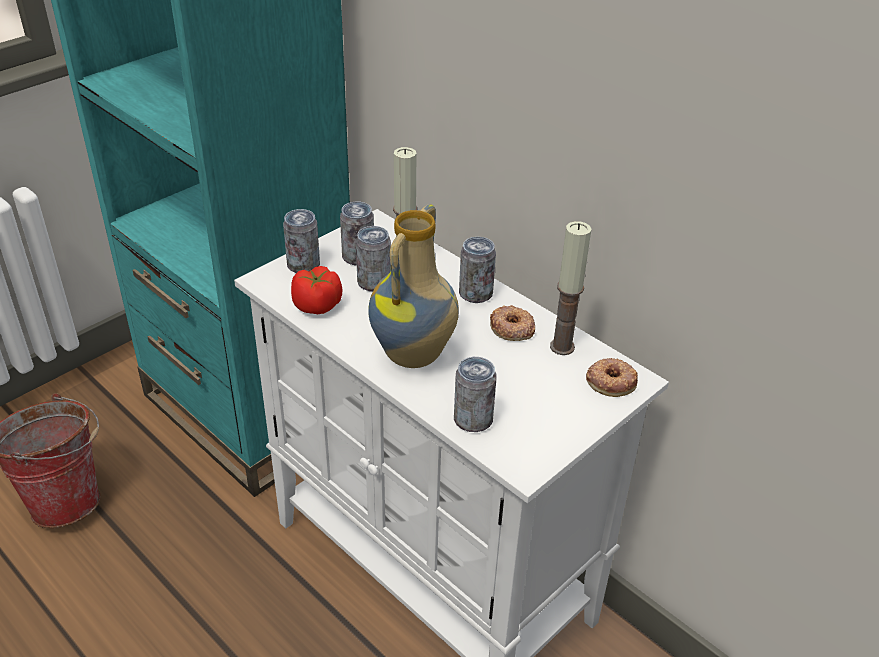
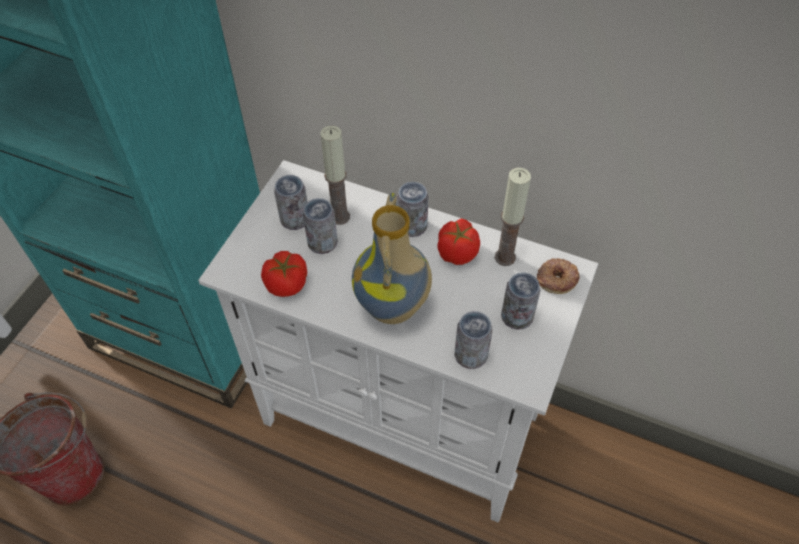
camera: 20 degrees left, 15 degrees up
can [283,209,320,273] -> can moved to [501,272,540,330]
donut [490,305,535,341] -> tomato [437,219,480,265]

